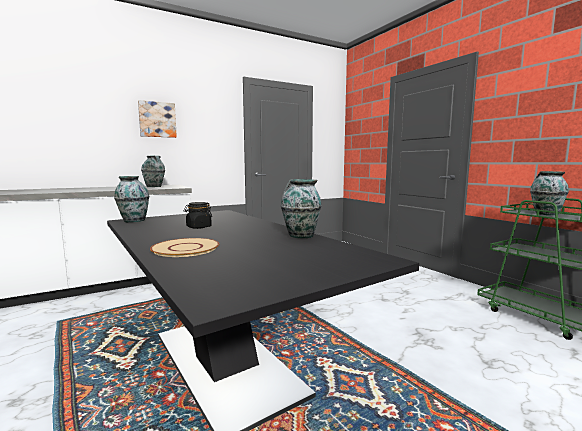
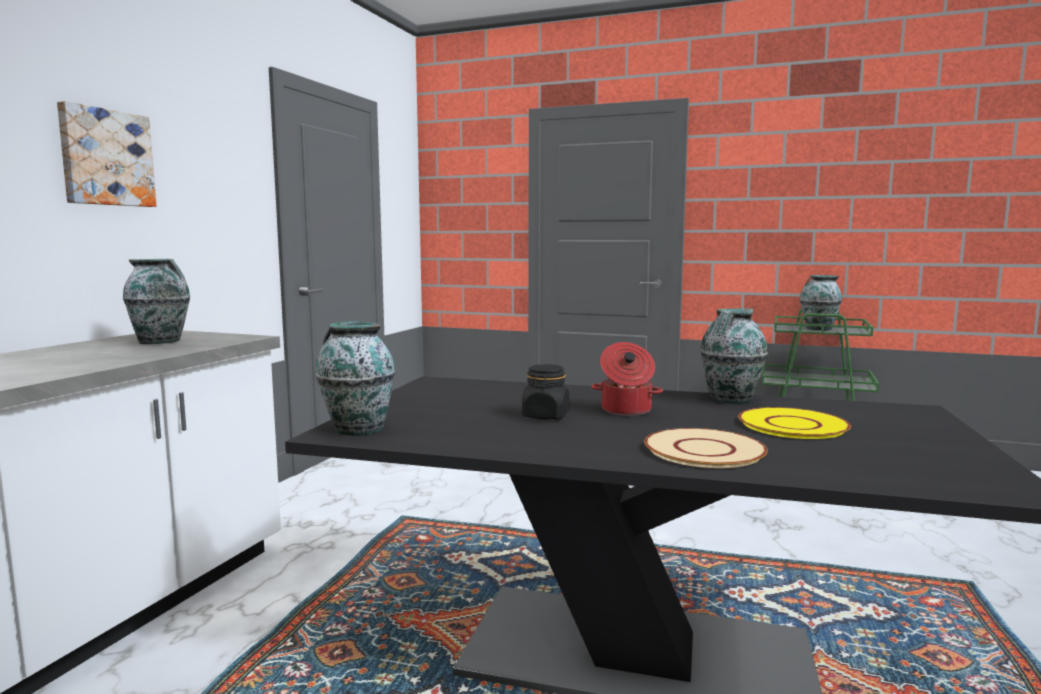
camera: 40 degrees left, 0 degrees up
none -> cooking pot [592,342,663,416]
none -> yellow plate [738,407,851,439]

